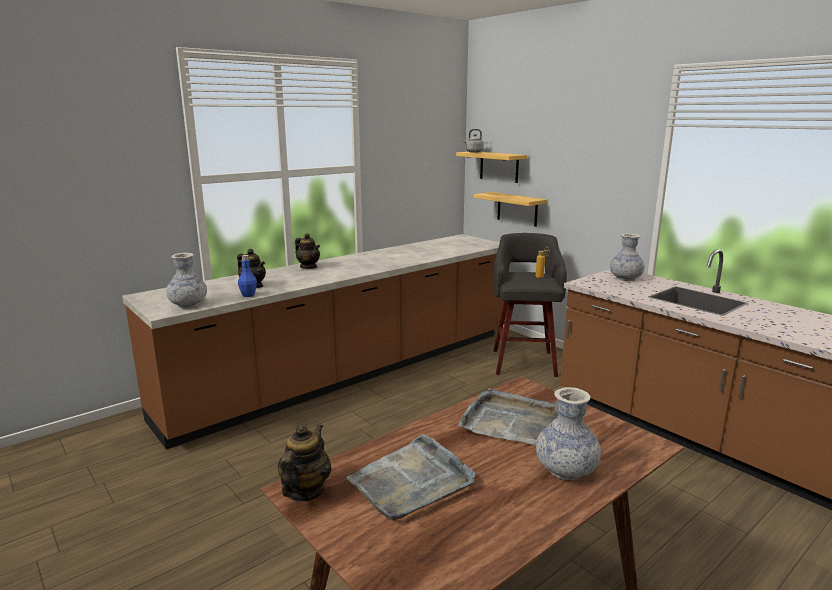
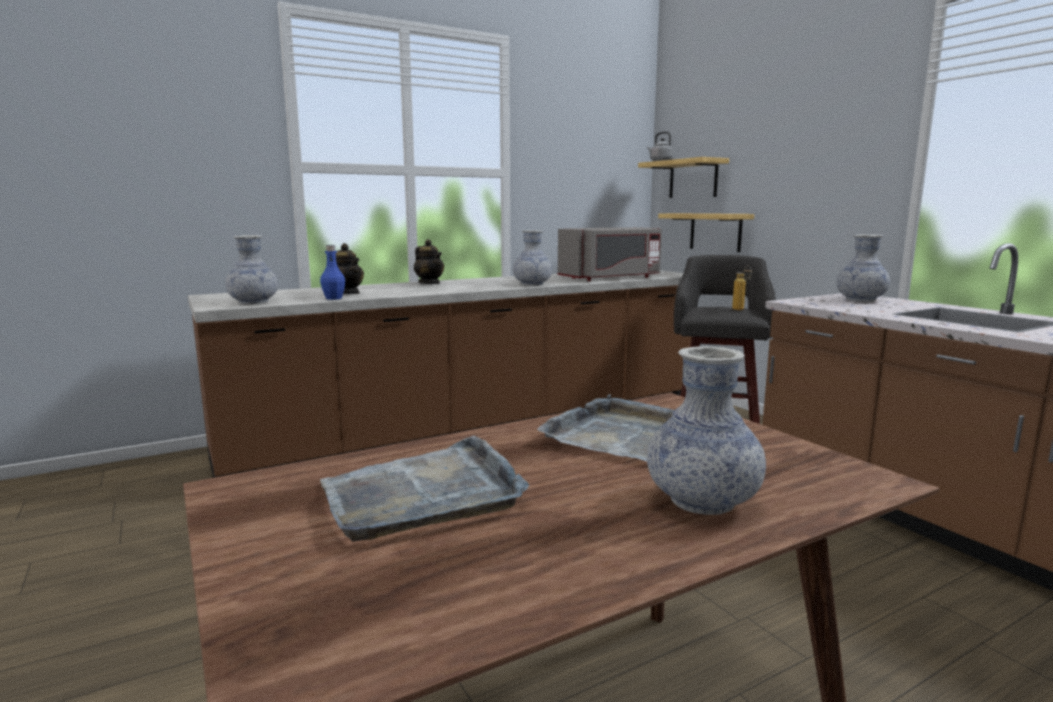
camera: 10 degrees right, 5 degrees down
teapot [278,424,332,502] -> none
none -> vase [513,230,552,286]
none -> grey microwave [558,227,662,281]

